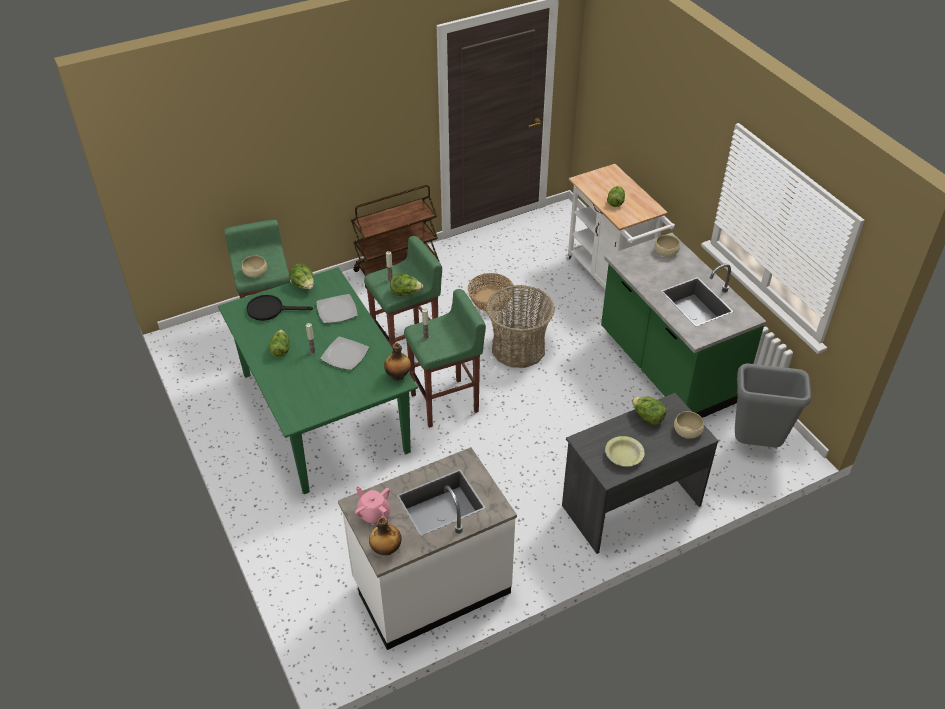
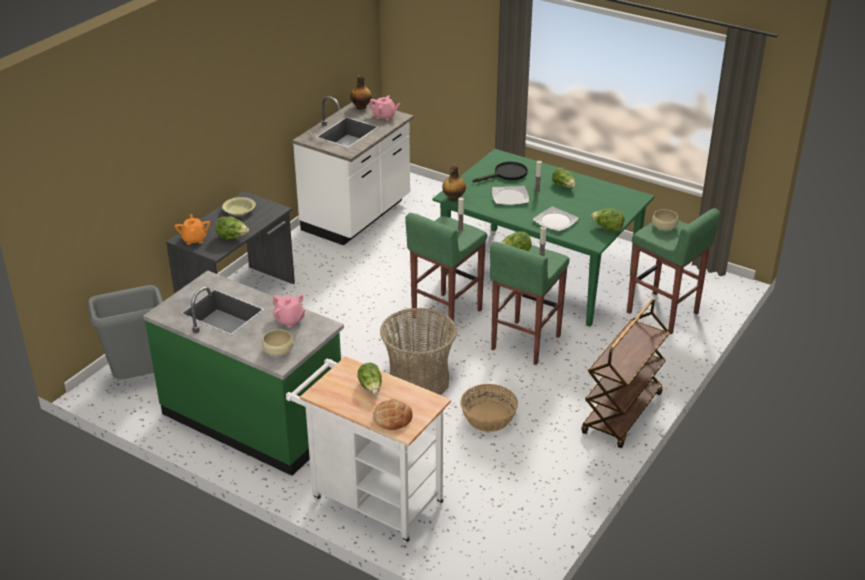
camera: 150 degrees right, 10 degrees down
black frying pan [247,295,313,321] -> black frying pan moved to [472,162,528,183]
beige bowl [674,411,704,439] -> orange teapot [175,214,210,245]
none -> pink teapot [273,294,305,327]
none -> bread [373,399,413,430]

